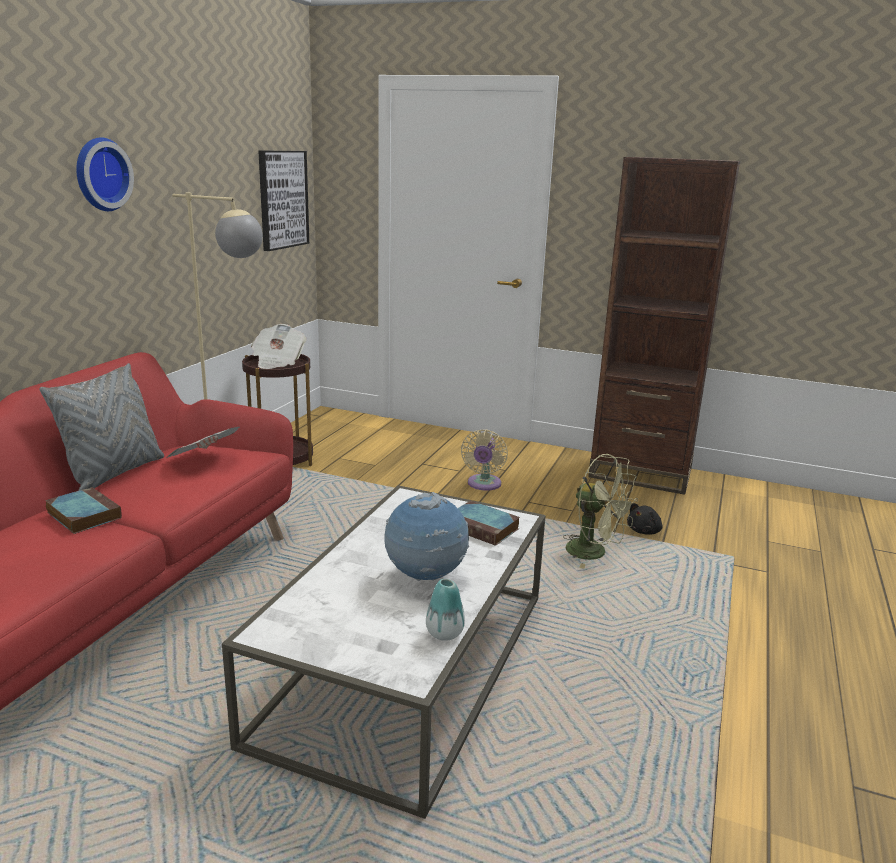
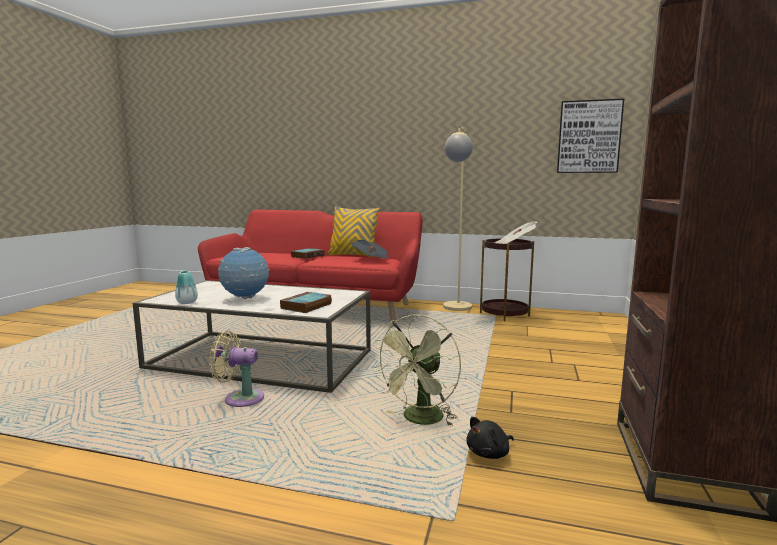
camera: 85 degrees right, 10 degrees down
grey pillow [39,363,164,491] -> yellow pillow [327,206,380,257]
wall clock [76,137,134,211] -> none
beige fan [461,430,508,490] -> beige fan moved to [209,330,264,407]
black plush toy [627,503,663,535] -> black plush toy turned 75 degrees counterclockwise [466,417,514,459]

